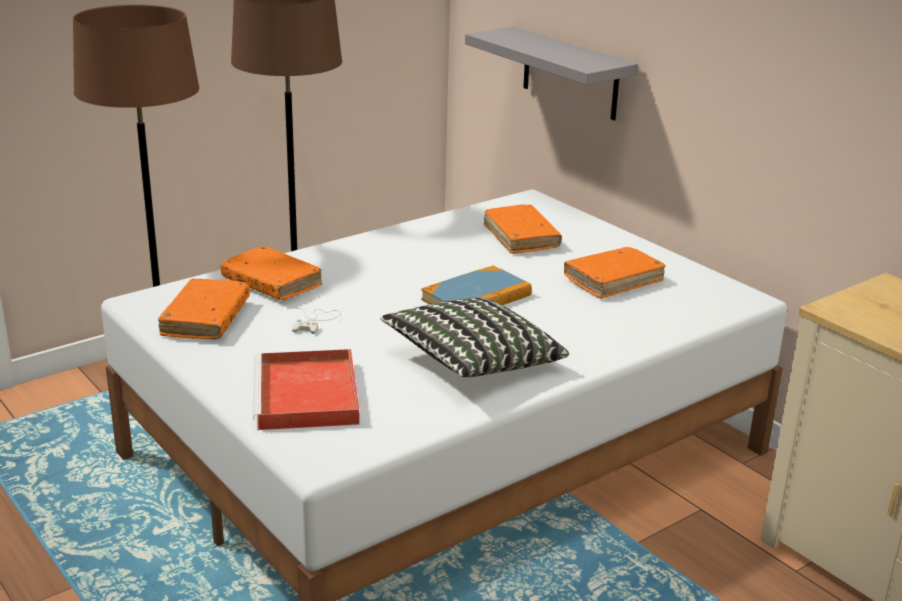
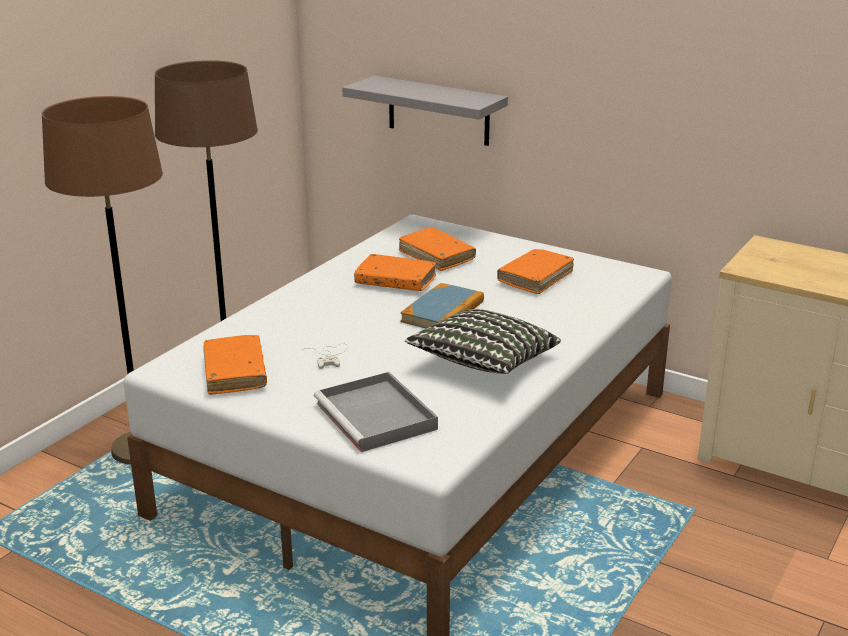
camera: 20 degrees left, 0 degrees up
orange book [220,246,322,300] -> orange book moved to [354,254,436,291]
red tray [253,349,360,430] -> grey tray [314,372,438,452]

